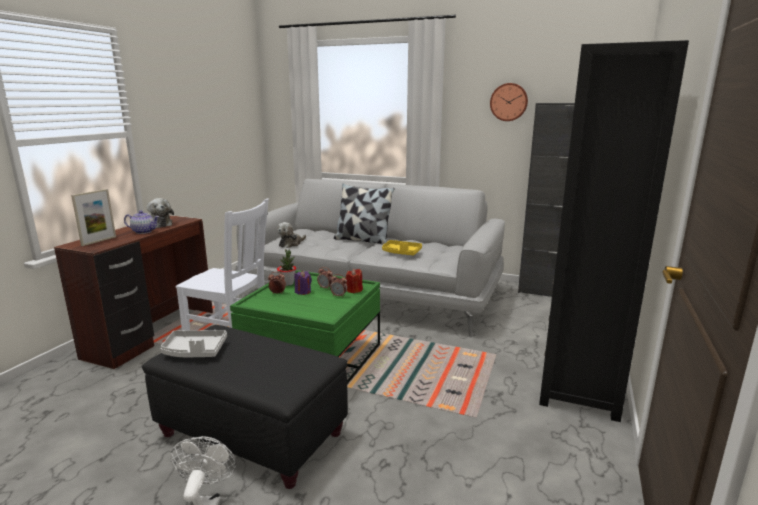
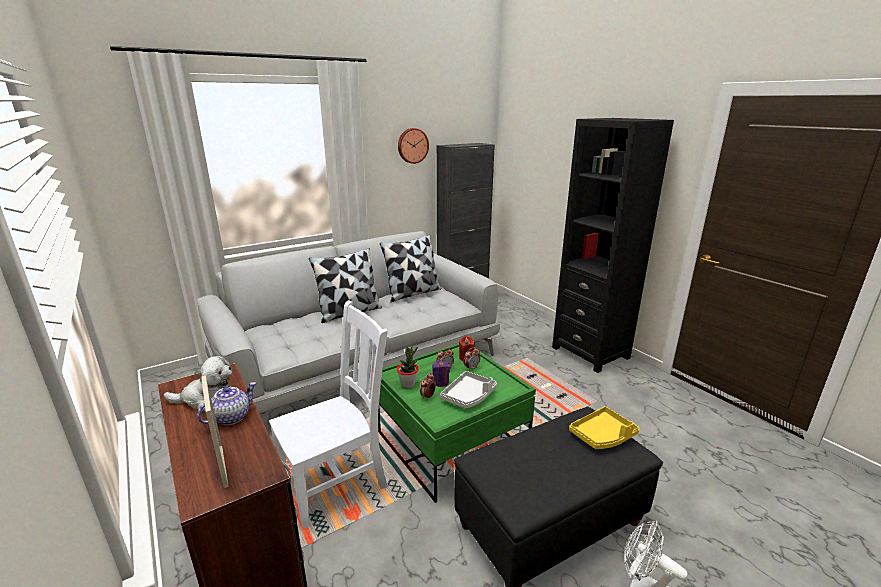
camera: 55 degrees left, 5 degrees up
grey tray [160,330,227,357] -> grey tray moved to [440,371,497,409]
plush toy [277,222,306,248] -> none
yellow tray [382,240,422,255] -> yellow tray moved to [569,406,639,449]
none -> pillow [380,235,441,302]

